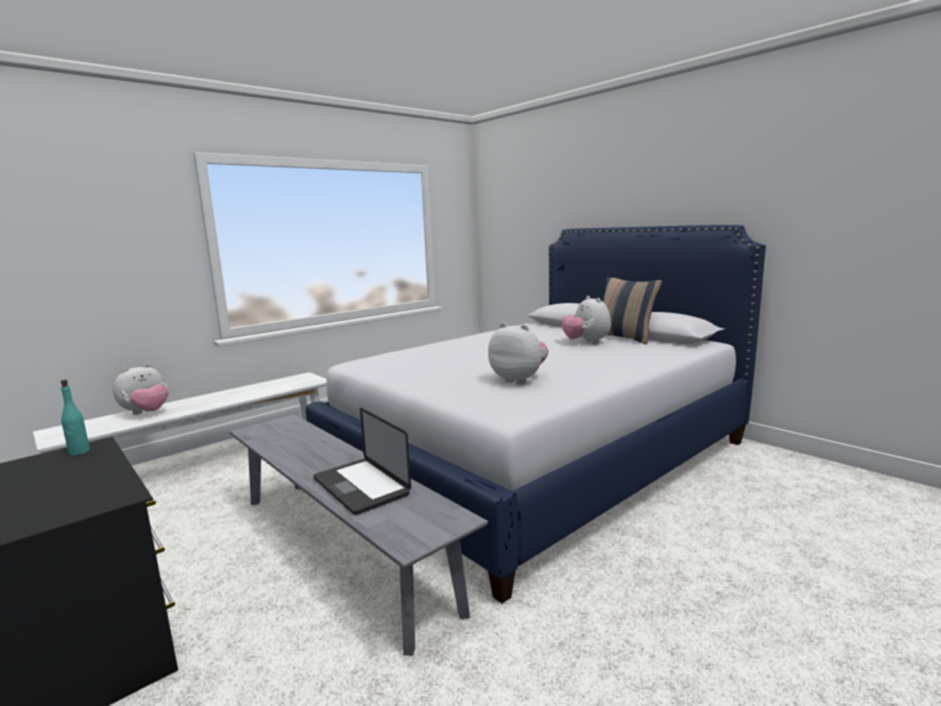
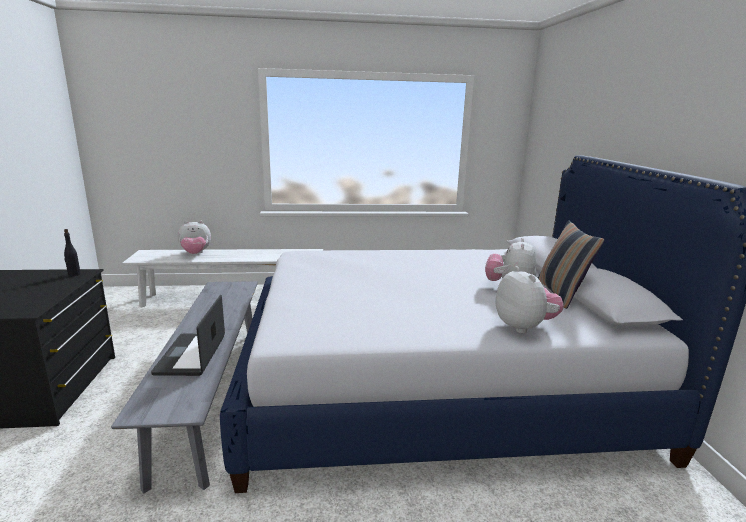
camera: 35 degrees right, 5 degrees up
turquoise bottle [61,380,90,456] -> black bottle [64,229,81,276]
plush toy [488,322,548,385] -> plush toy moved to [495,266,564,334]

